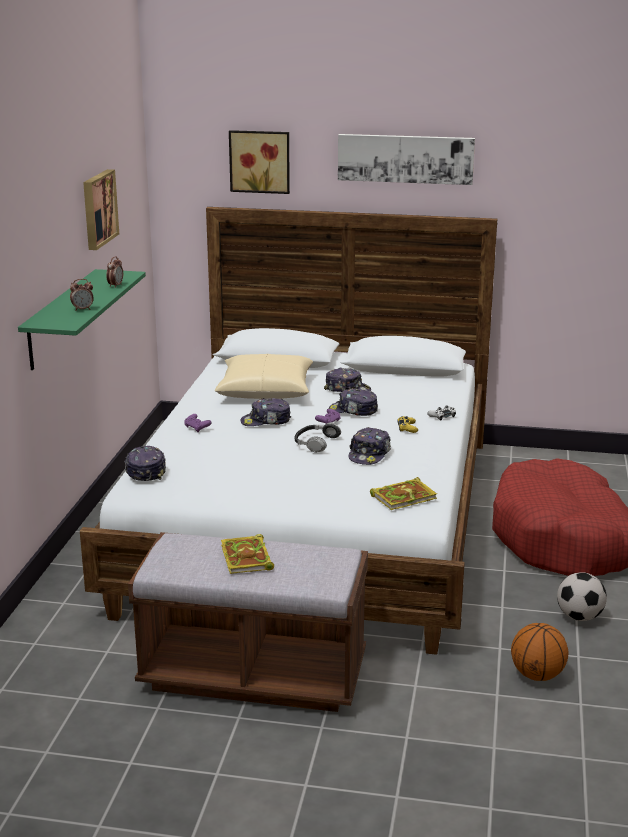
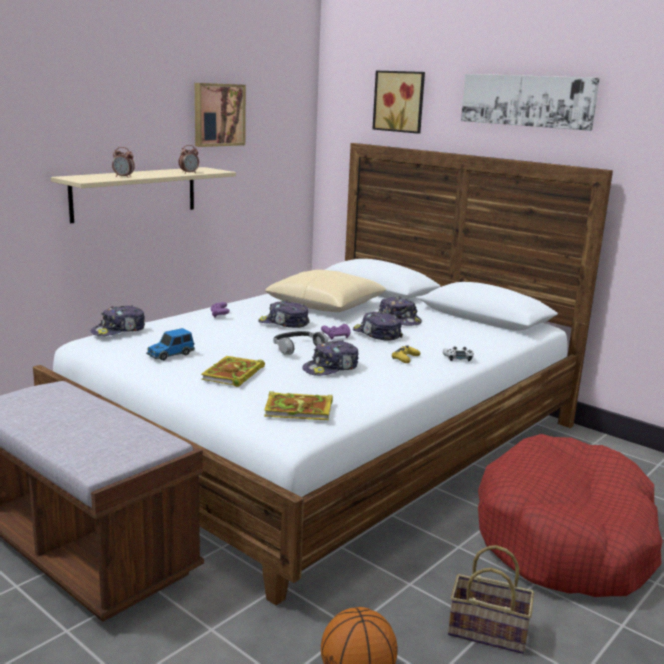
camera: 30 degrees right, 5 degrees down
green shelf [18,269,146,370] -> beige shelf [51,167,236,223]
cap [124,446,166,481] -> cap turned 150 degrees counterclockwise [91,305,145,336]
book [221,534,274,574] -> book moved to [201,356,265,387]
football [557,572,607,621] -> basket [448,545,534,654]
none -> toy car [146,328,195,360]

